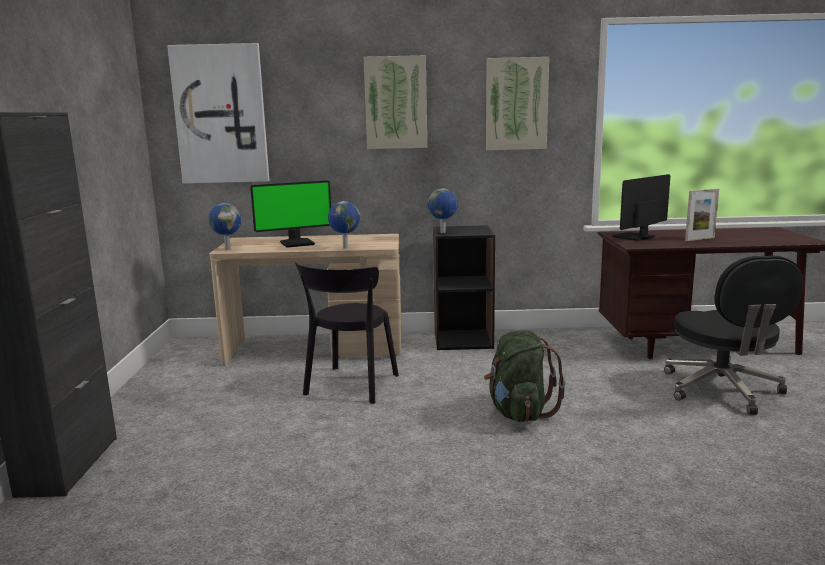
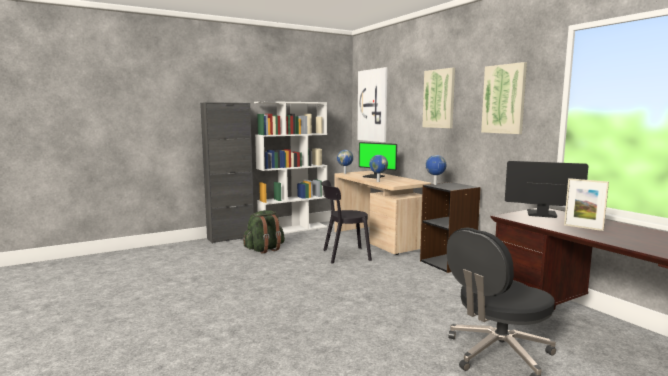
camera: 60 degrees right, 5 degrees down
green backpack [484,330,565,422] -> green backpack moved to [243,210,285,254]
none -> white bookcase [254,101,327,234]

